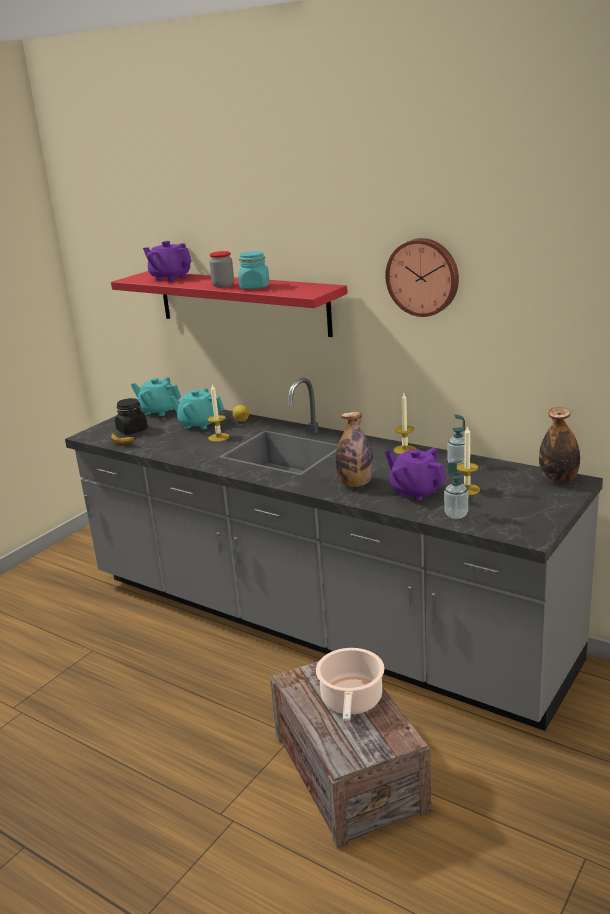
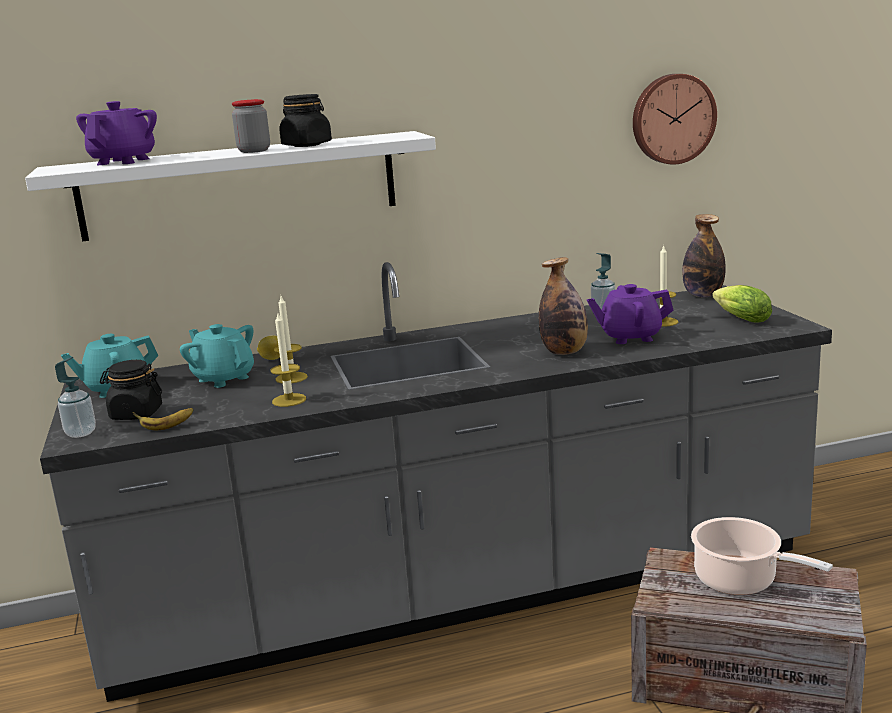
camera: 50 degrees left, 5 degrees down
red shelf [111,271,347,337] -> white shelf [25,131,436,241]
purple teapot [143,241,192,281] -> purple teapot turned 120 degrees clockwise [76,101,157,165]
turquoise teapot [169,388,224,430] -> turquoise teapot turned 75 degrees clockwise [180,324,254,388]
turquoise jar [238,251,269,289] -> black jar [279,94,332,147]
wall clock [385,238,459,317] -> wall clock moved to [633,74,717,165]
candle [394,393,416,454] -> candle moved to [271,313,306,407]
soap dispenser [444,460,468,519] -> soap dispenser moved to [55,357,96,438]
none -> lettuce [712,285,772,323]

